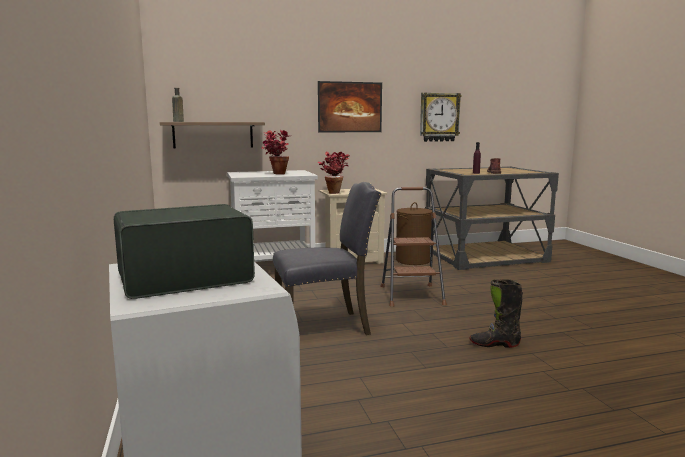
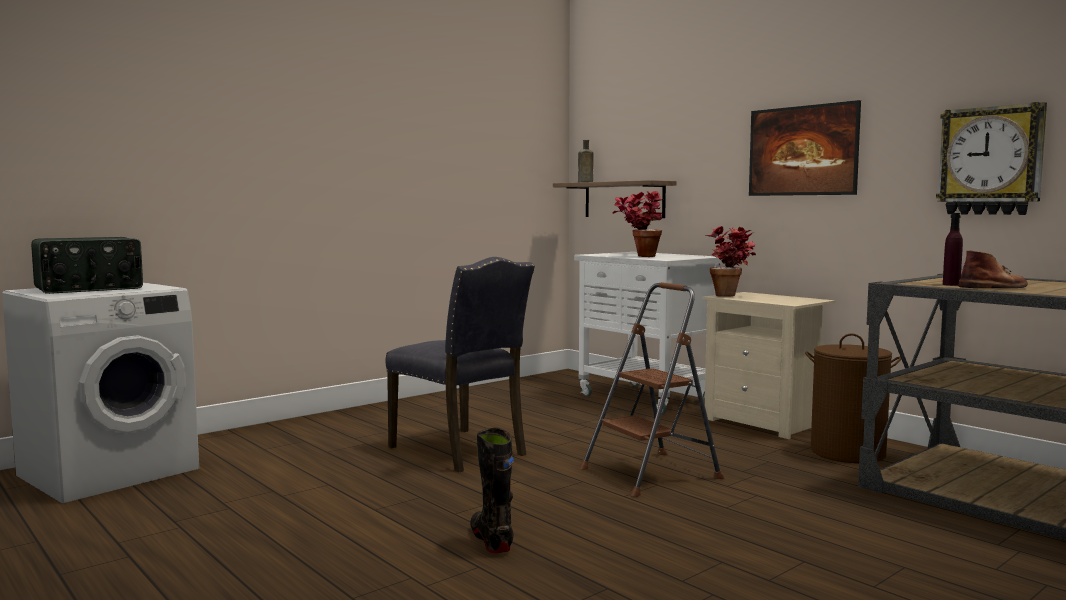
camera: 65 degrees right, 5 degrees down
radio [114,204,255,299] -> radio turned 105 degrees clockwise [31,237,143,294]

